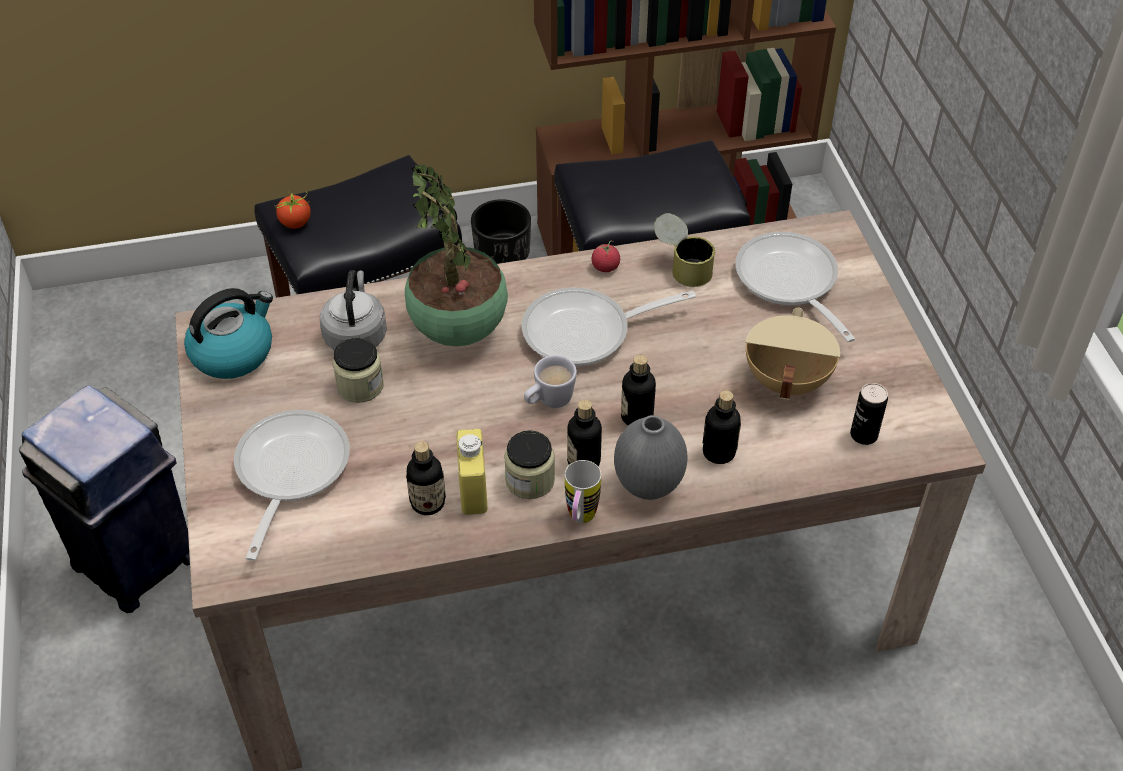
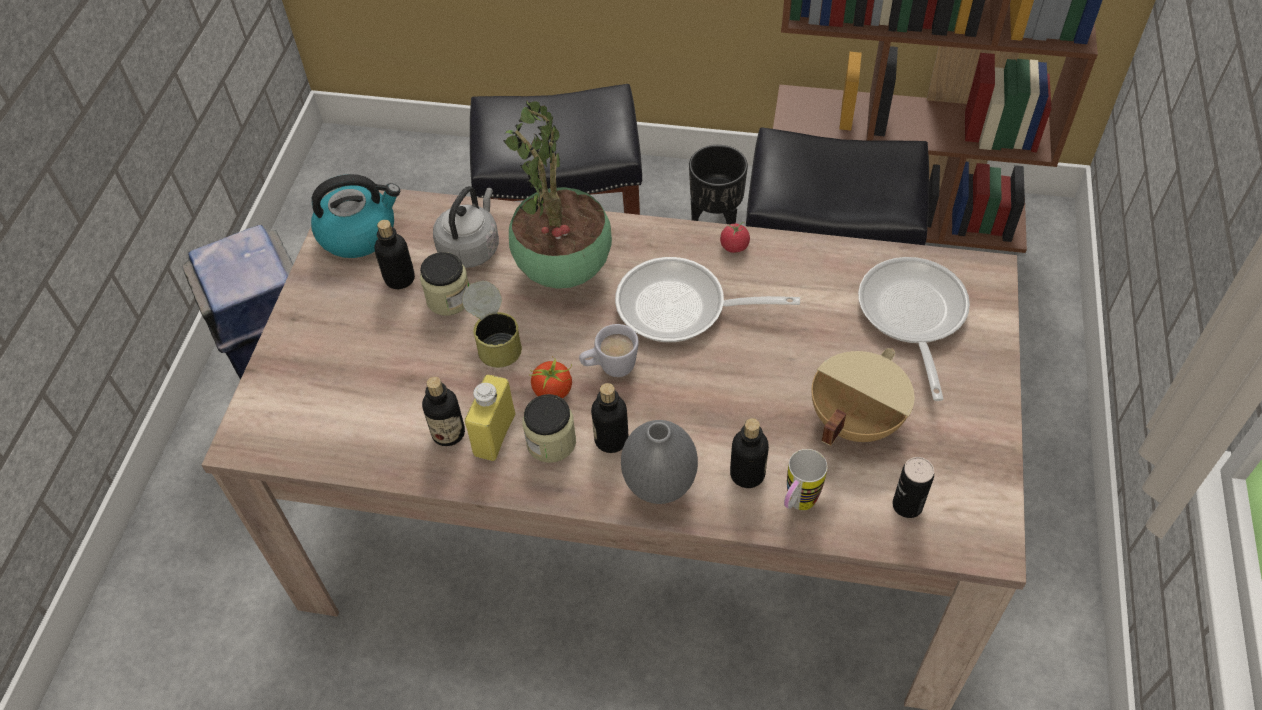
camera: 25 degrees right, 5 degrees up
frying pan [234,410,350,561] -> none
tomato [276,192,311,229] -> tomato moved to [530,356,572,398]
mug [565,460,601,523] -> mug moved to [784,449,827,510]
bottle [621,355,656,426] -> bottle moved to [375,220,415,289]
can [654,213,715,287] -> can moved to [462,281,522,368]

